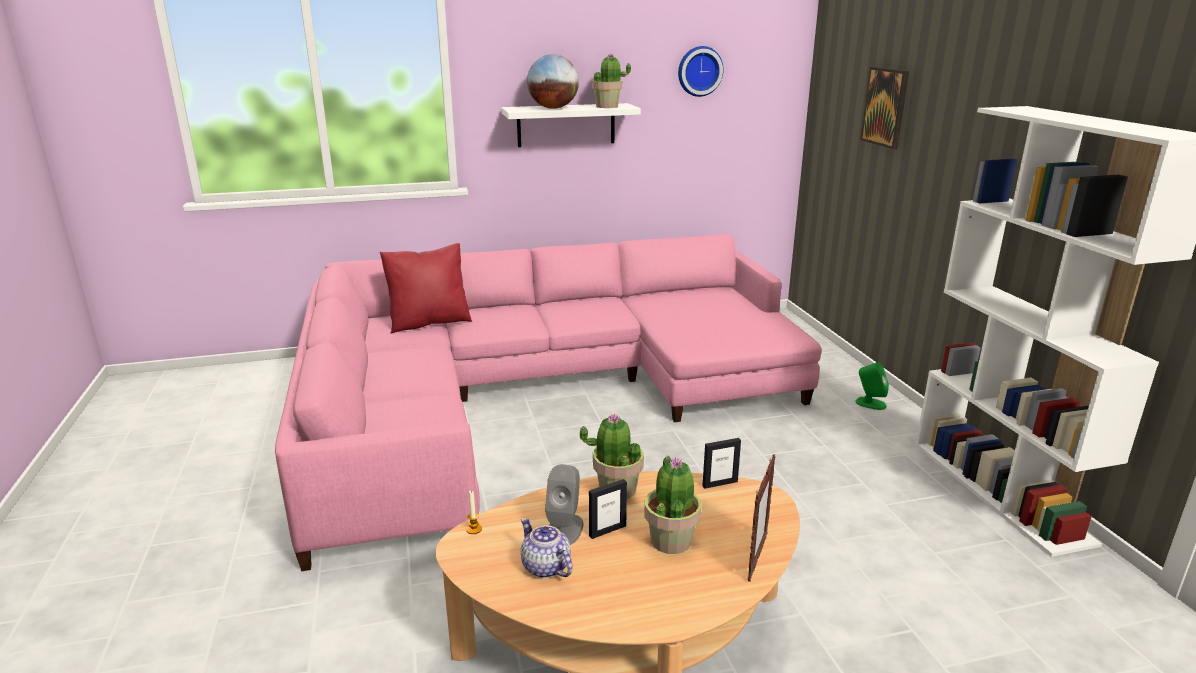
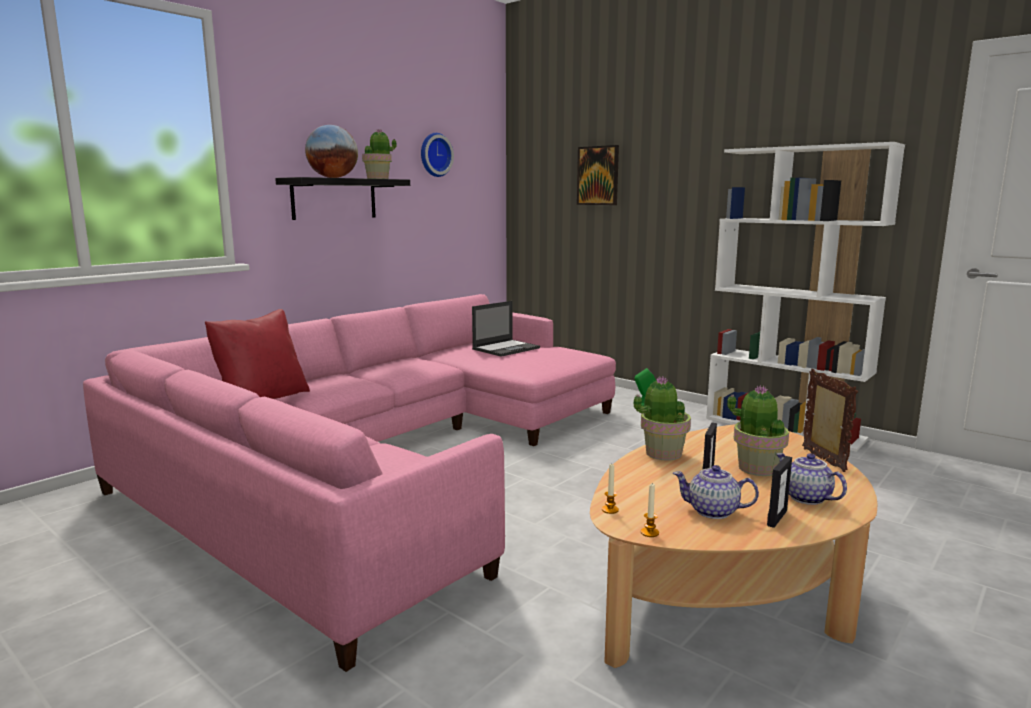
camera: 35 degrees left, 10 degrees down
white shelf [502,103,641,147] -> black shelf [275,177,410,220]
grey speaker [545,464,583,545] -> none
picture frame [703,438,741,489] -> picture frame moved to [767,456,792,528]
none -> laptop [472,301,540,357]
none -> candle [641,484,659,537]
none -> teapot [776,453,847,505]

